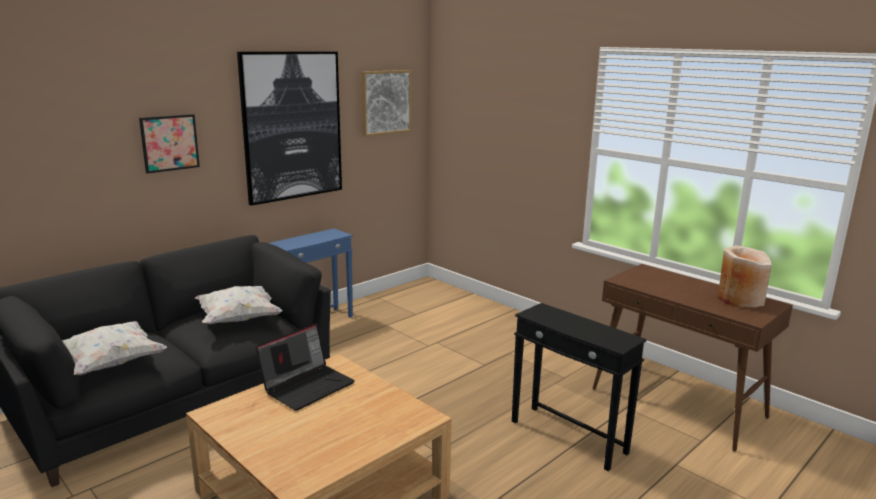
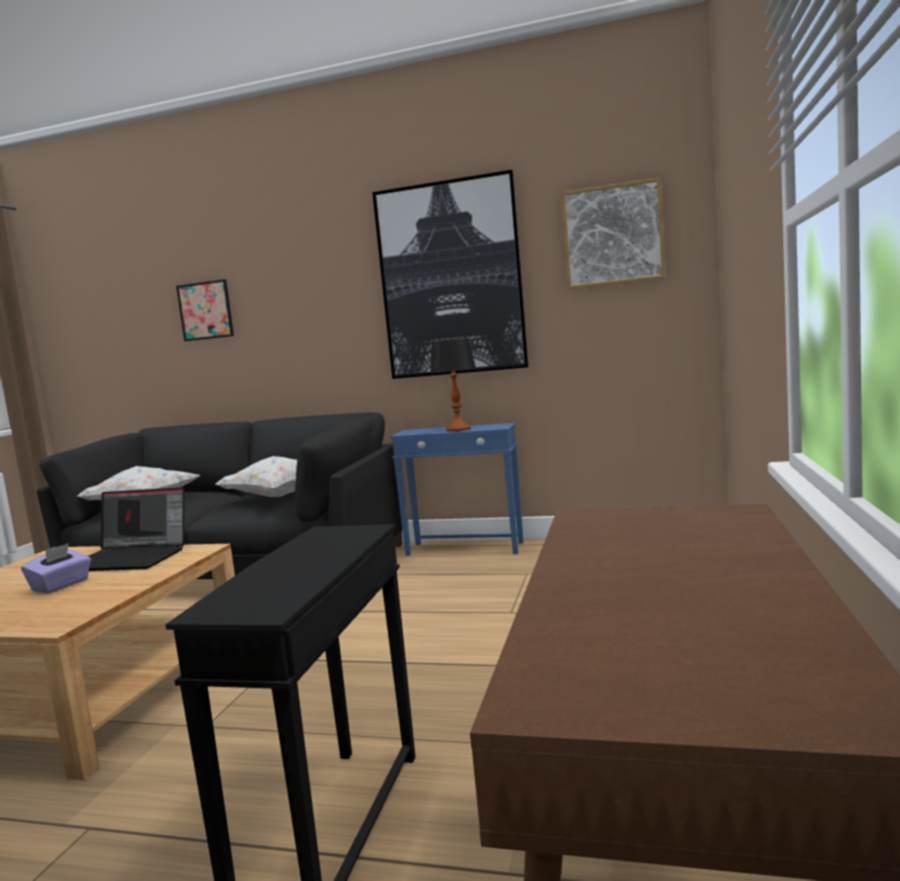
camera: 60 degrees right, 10 degrees down
picture [139,114,200,174] -> picture moved to [176,279,234,341]
beige vase [718,245,772,308] -> none
none -> purple tissue box [21,543,91,593]
none -> table lamp [430,338,476,432]

